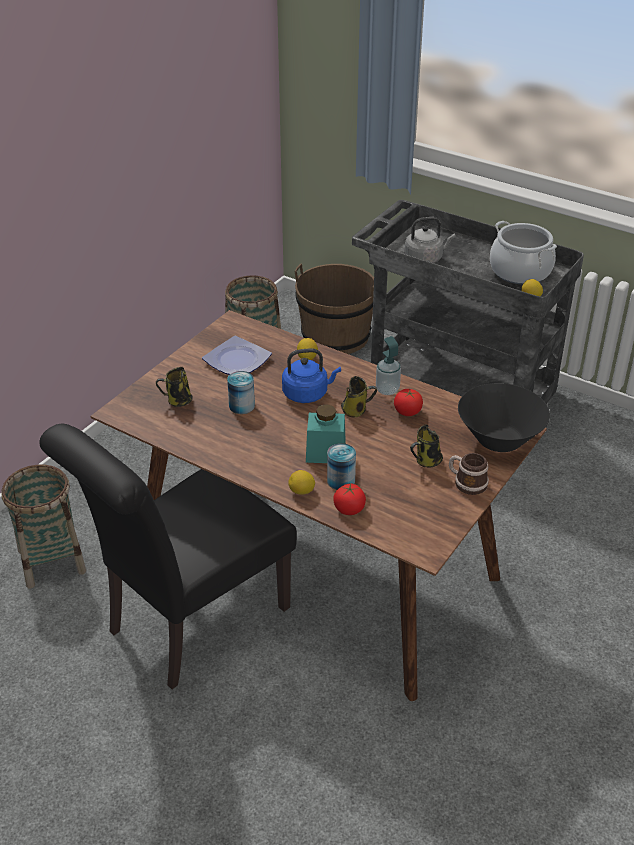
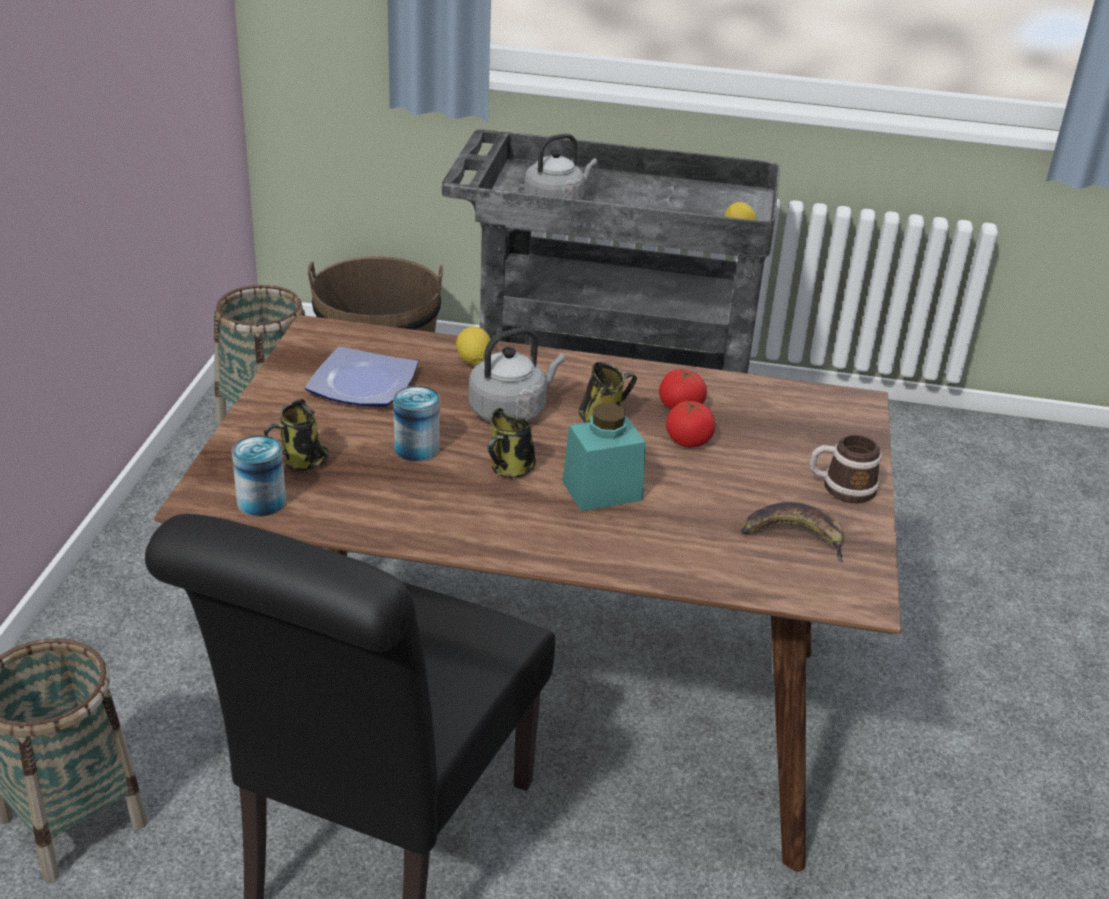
camera: 25 degrees left, 5 degrees down
blue kettle [282,348,341,403] -> grey kettle [469,327,565,422]
lemon [288,470,315,495] -> none
can [327,443,356,490] -> can moved to [232,435,286,517]
tomato [333,483,366,515] -> tomato moved to [666,400,715,448]
soap dispenser [376,336,401,395] -> none
mug [410,424,443,467] -> mug moved to [487,408,536,478]
black bowl [458,383,550,452] -> none
cooking pot [490,221,557,285] -> none
none -> banana [741,502,844,563]

